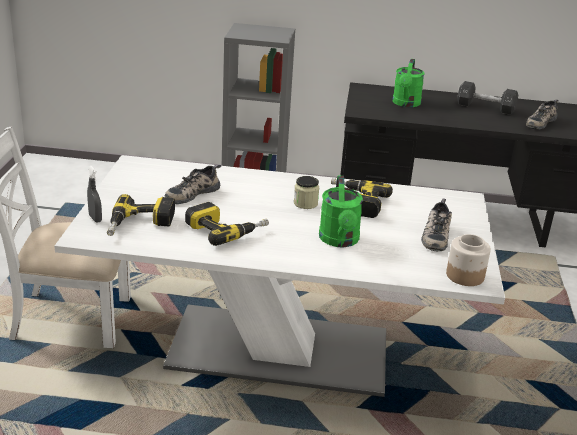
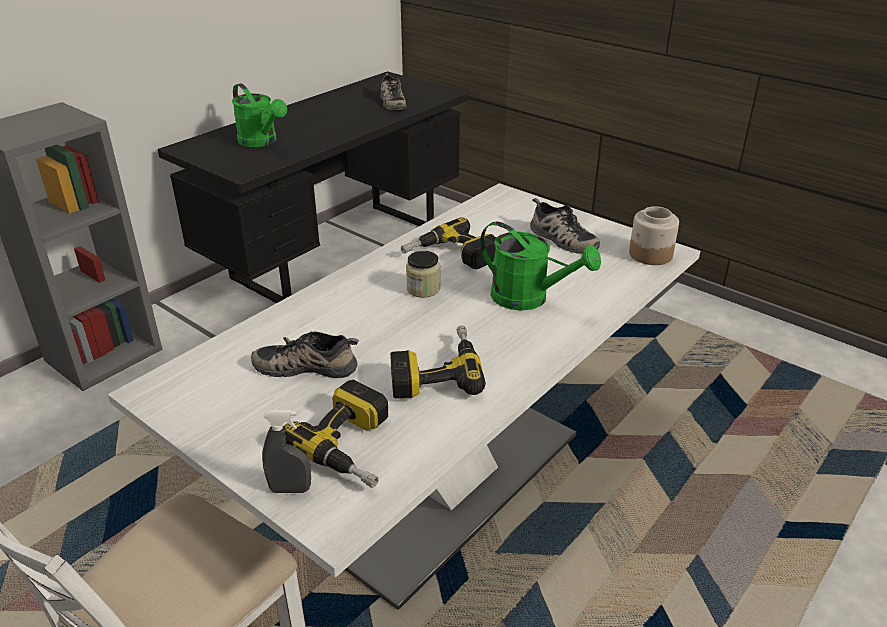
camera: 55 degrees left, 5 degrees up
shoe [165,164,221,204] -> shoe turned 105 degrees clockwise [251,331,359,378]
black dumbbell [457,81,518,115] -> none

